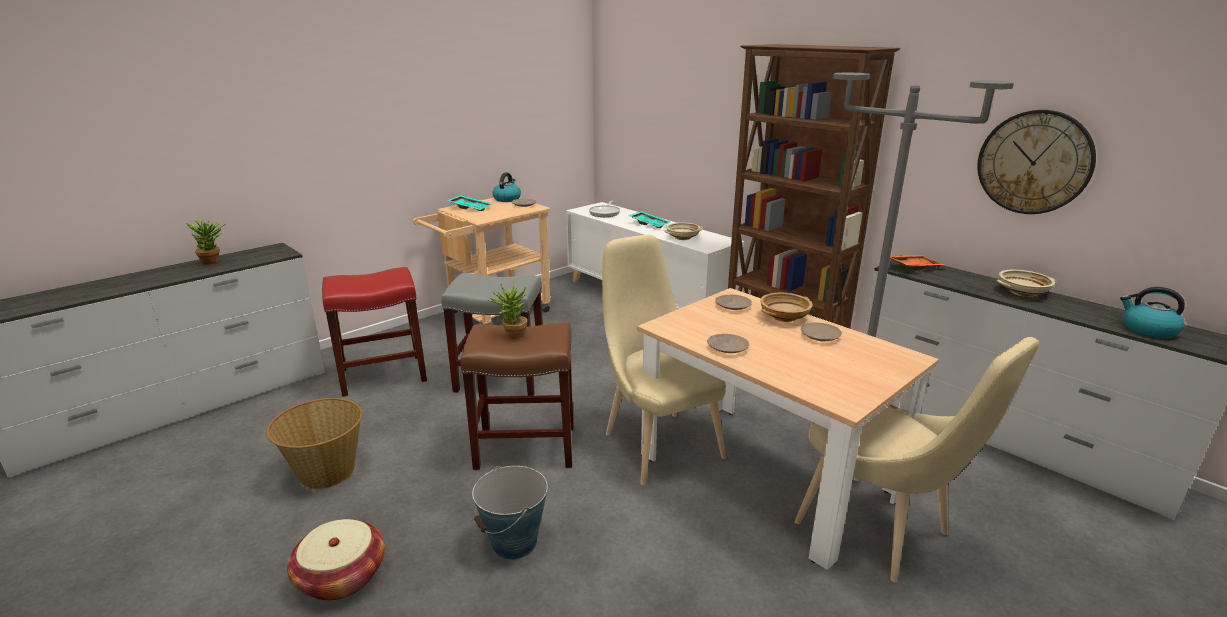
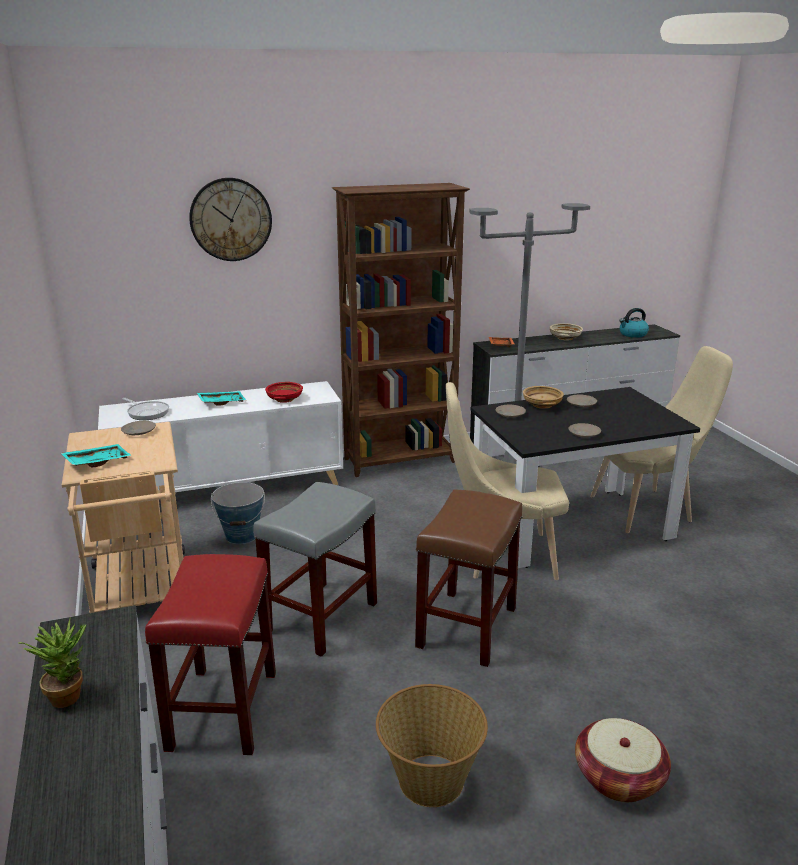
camera: 65 degrees left, 0 degrees up
bucket [472,466,548,560] -> bucket moved to [211,482,265,544]
potted plant [489,283,527,339] -> none
kettle [492,172,521,202] -> none
beige dining table [637,288,939,570] -> black dining table [471,387,700,568]
beige bowl [663,222,703,240] -> red bowl [265,382,303,403]
wall clock [977,110,1096,214] -> wall clock moved to [189,178,272,261]

